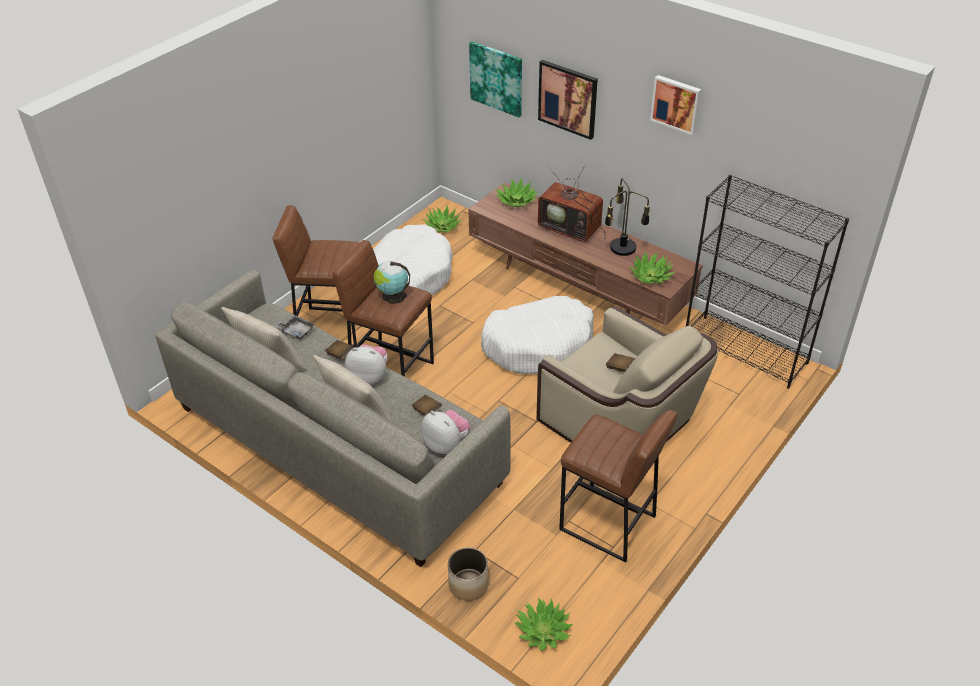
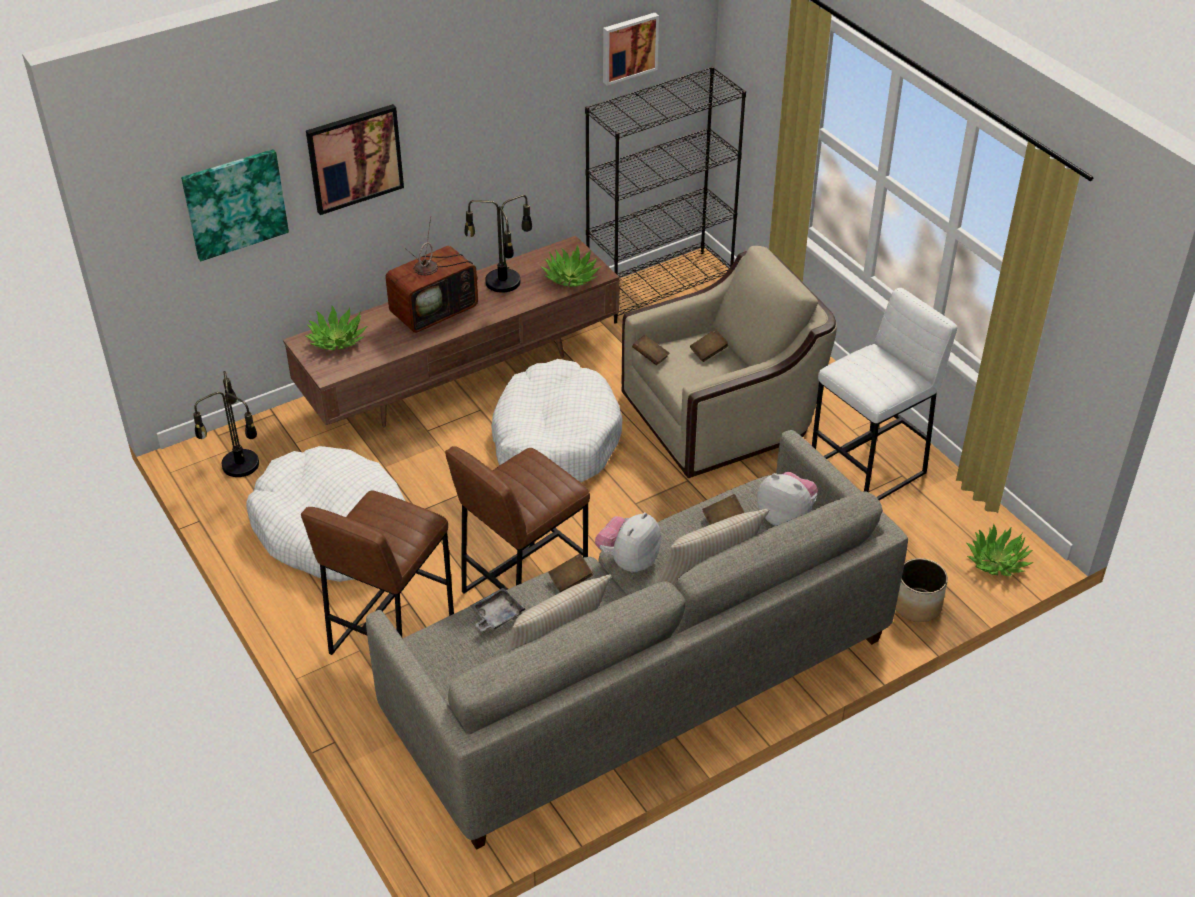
camera: 70 degrees left, 0 degrees up
globe [374,260,410,304] -> none
plush toy [421,410,470,454] -> plush toy turned 60 degrees clockwise [757,472,818,526]
potted plant [423,206,462,232] -> table lamp [193,371,259,477]
brown stool [559,410,677,563] -> white stool [812,288,957,500]
picture [650,75,701,135] -> picture moved to [603,13,659,86]
none -> brown book [632,335,669,365]

